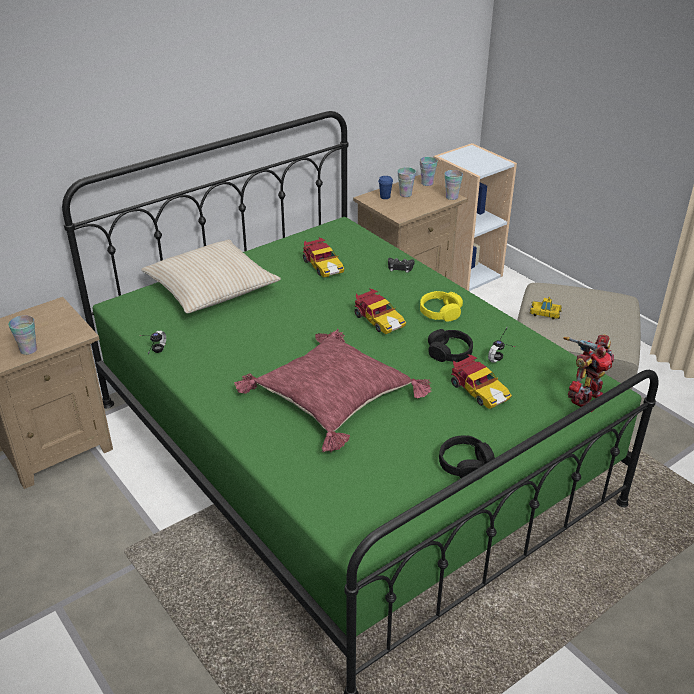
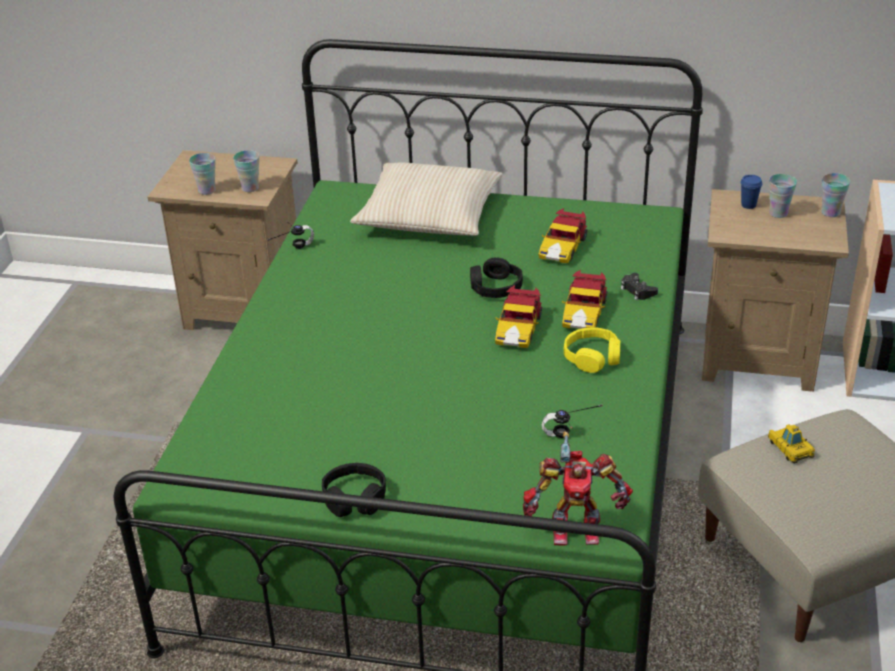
camera: 50 degrees right, 0 degrees up
red pillow [234,329,431,452] -> none
black headphones [428,329,473,362] -> black headphones moved to [470,258,523,298]
cup [445,170,463,200] -> cup moved to [233,150,259,192]
toy car [451,354,512,409] -> toy car moved to [562,270,607,329]

